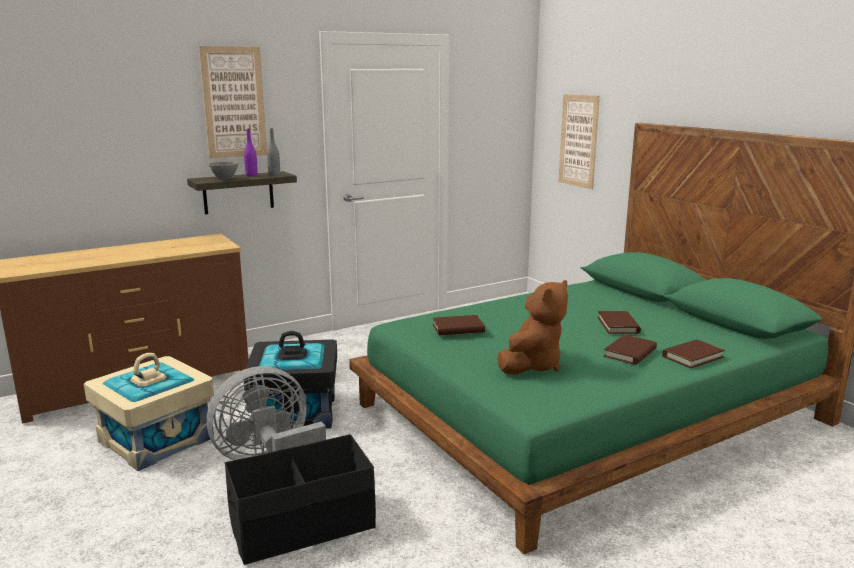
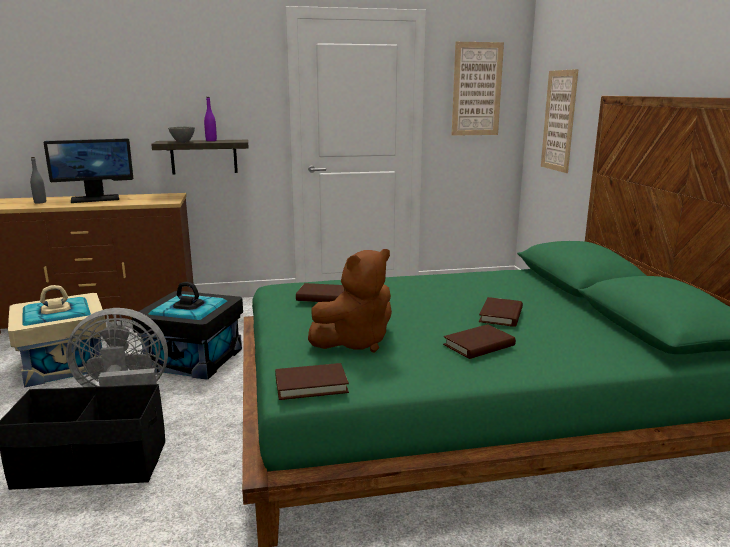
camera: 20 degrees right, 0 degrees up
picture [199,46,267,159] -> picture moved to [452,42,504,136]
grey bottle [267,129,280,176] -> grey bottle moved to [30,157,46,203]
brown book [662,340,725,368] -> brown book moved to [275,363,349,400]
none -> monitor [43,138,133,203]

